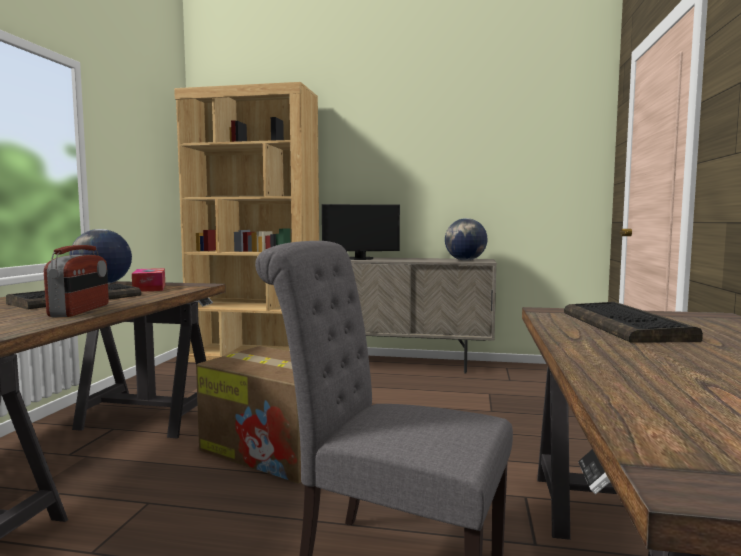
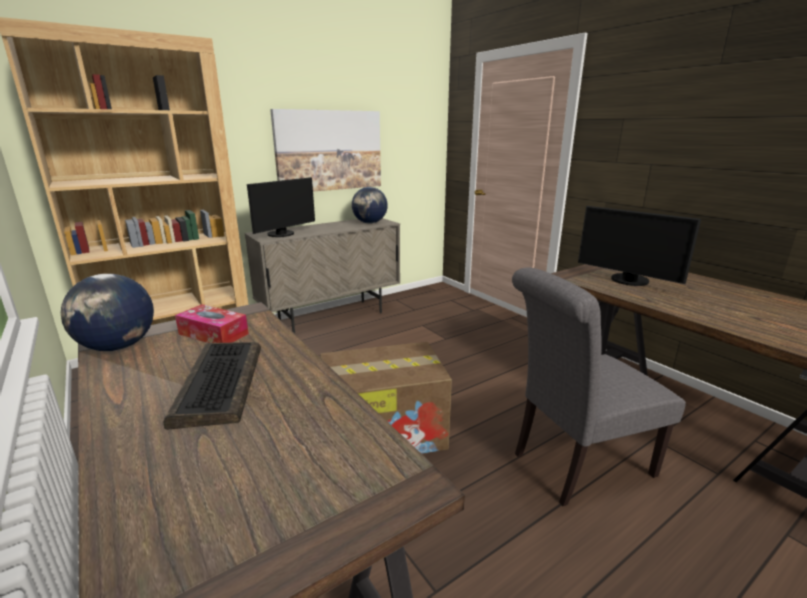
camera: 45 degrees left, 15 degrees up
radio [44,245,109,317] -> none
keyboard [564,302,703,343] -> monitor [578,206,701,286]
none -> picture [270,109,381,192]

